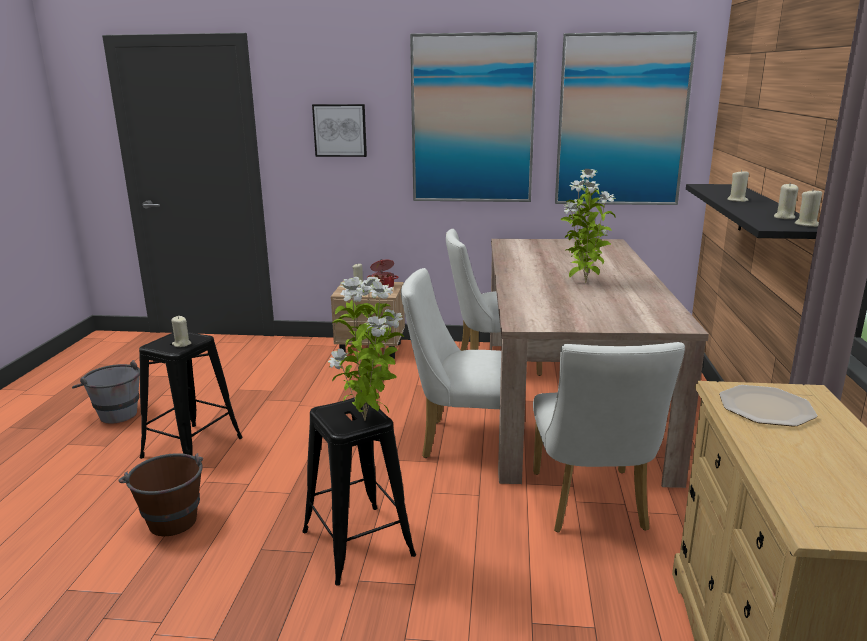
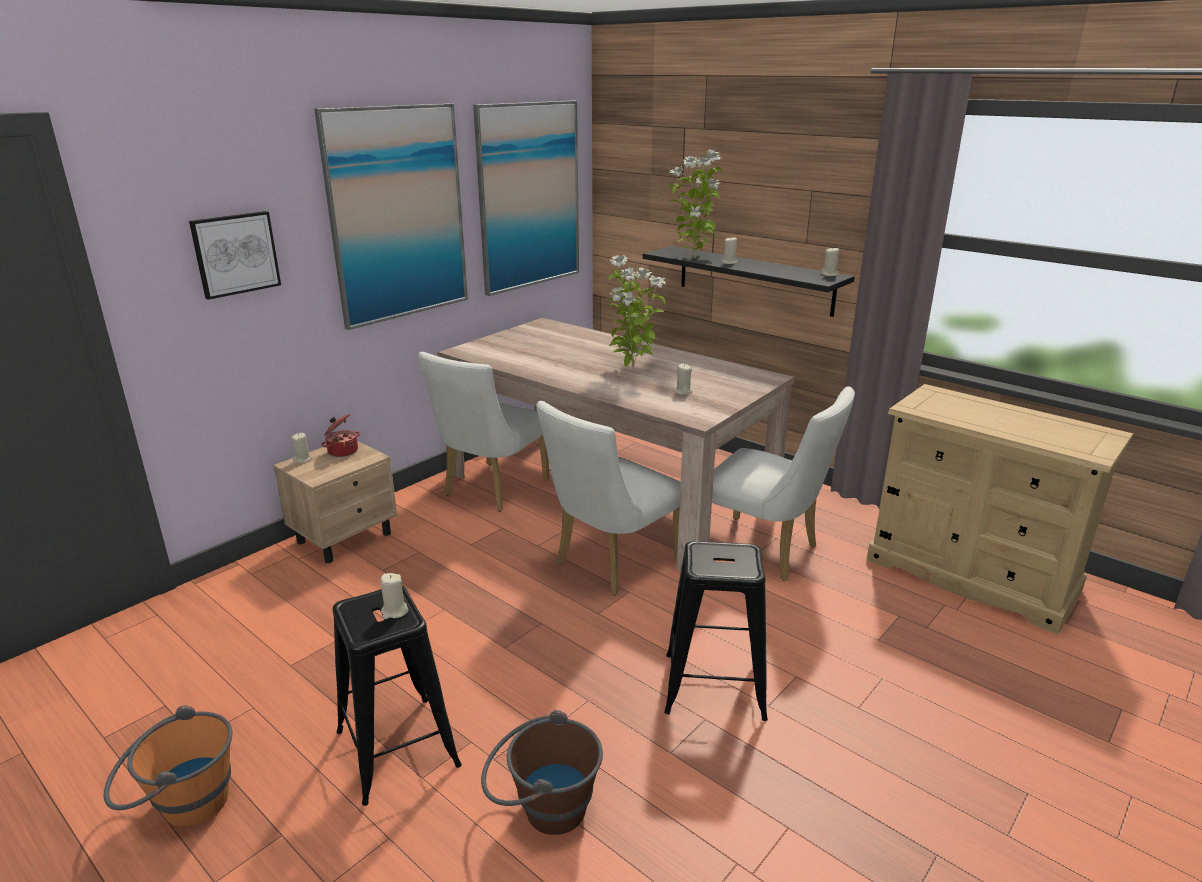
camera: 55 degrees left, 5 degrees up
grey bucket [72,360,140,424] -> orange bucket [104,705,233,827]
potted plant [328,277,404,421] -> potted plant moved to [669,150,722,257]
plate [719,385,818,427] -> none
beige candle [774,183,798,219] -> beige candle moved to [673,364,693,395]

